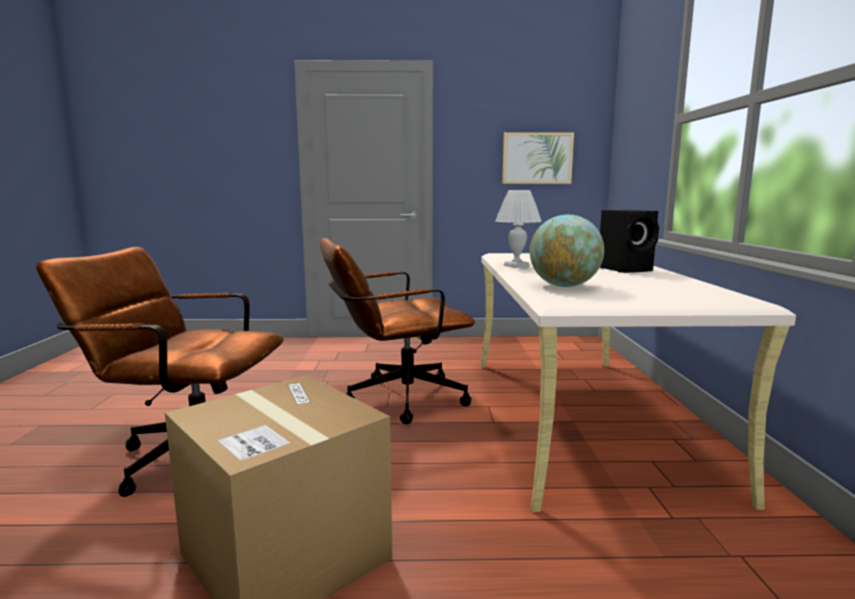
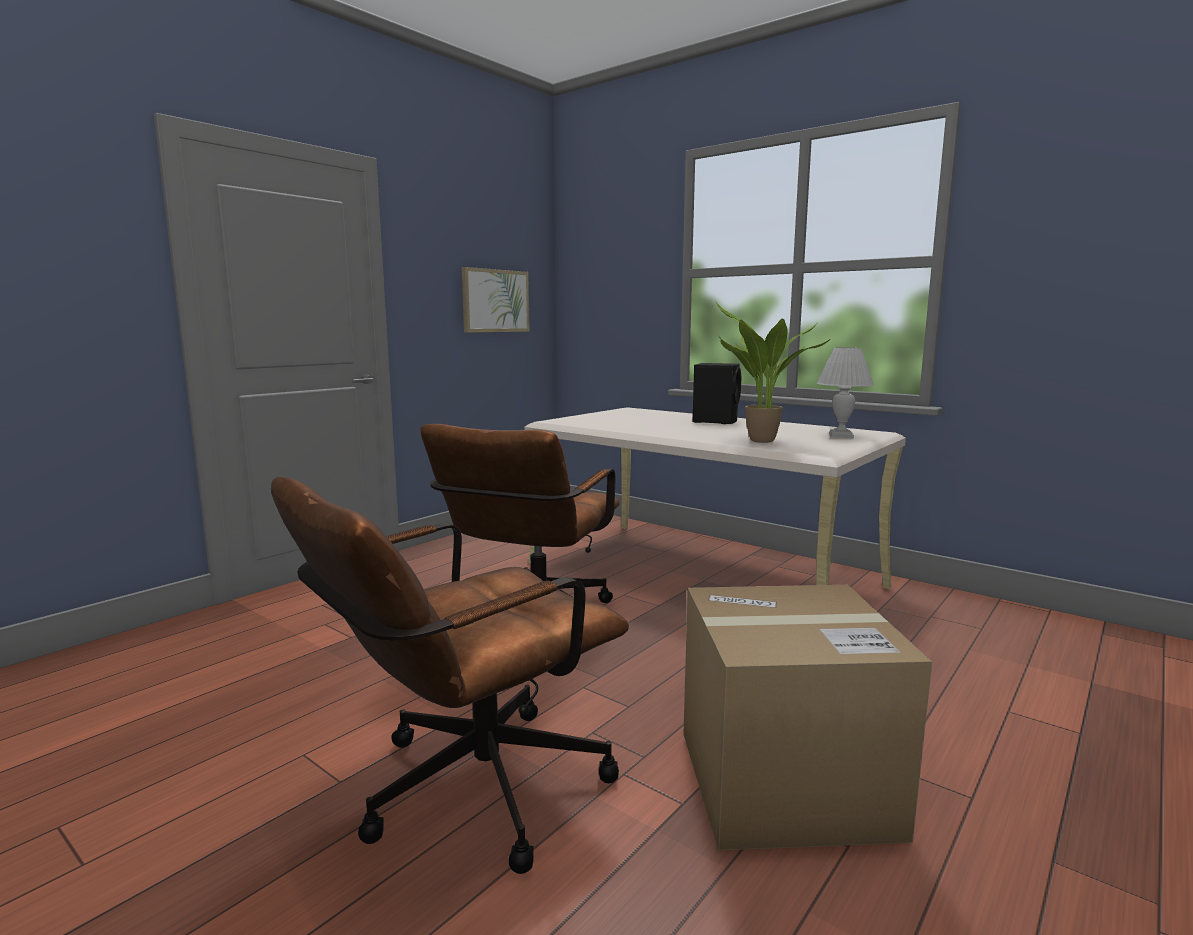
camera: 50 degrees left, 0 degrees up
white table lamp [495,190,542,268] -> white table lamp moved to [817,347,874,438]
globe [530,215,604,287] -> potted plant [716,302,830,443]

